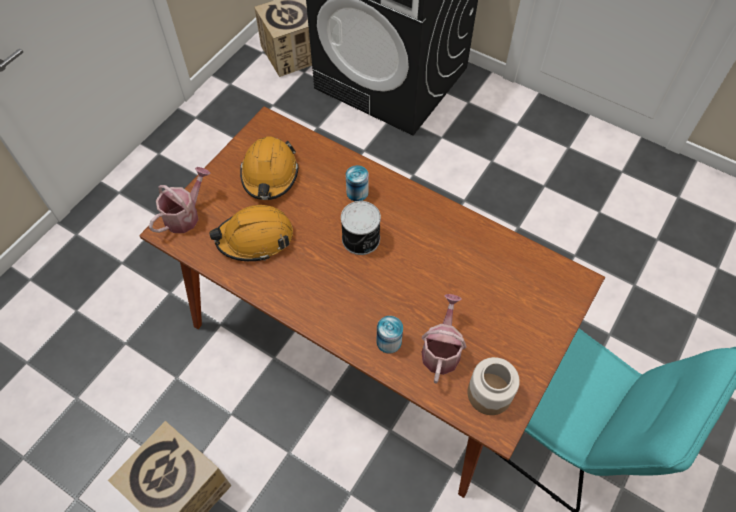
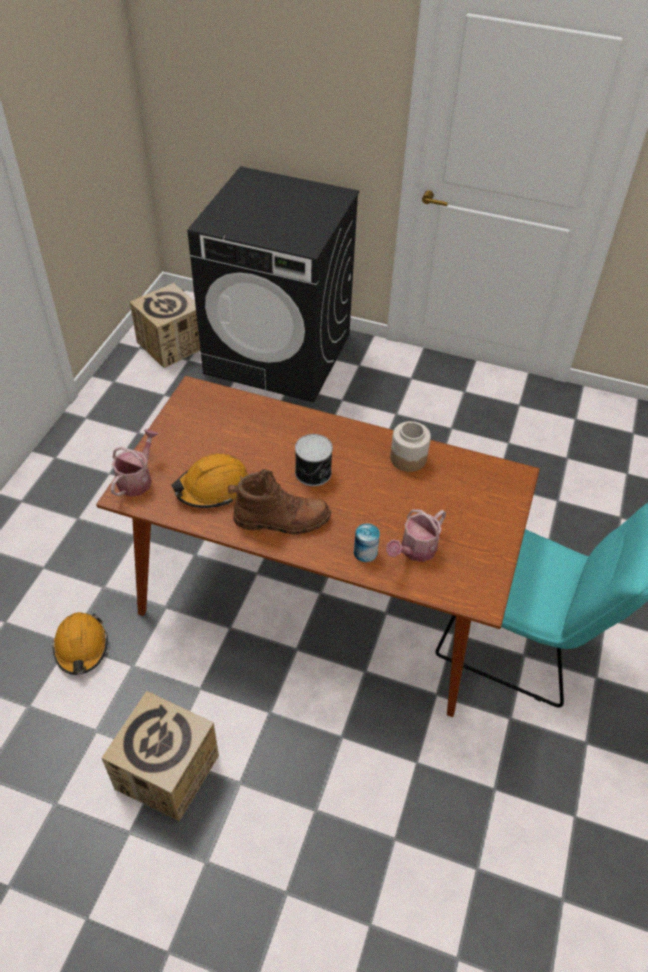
camera: 15 degrees left, 10 degrees down
orange hard hat [240,137,299,200] -> orange hard hat moved to [52,612,108,675]
can [346,165,369,201] -> none
watering can [422,294,466,384] -> watering can turned 135 degrees counterclockwise [386,509,446,562]
jar [467,357,520,415] -> jar moved to [390,421,431,472]
none -> brown boot [228,469,331,535]

